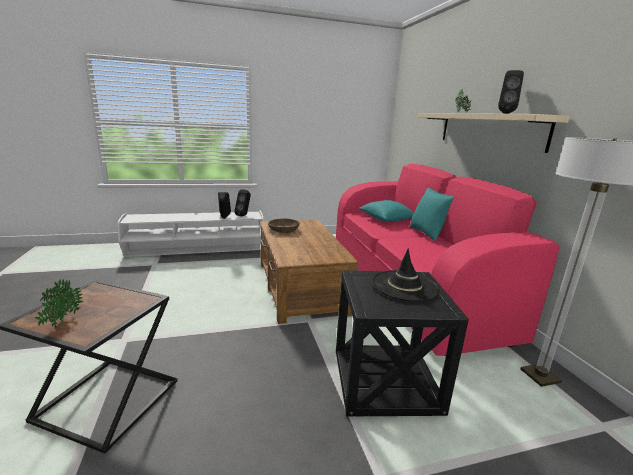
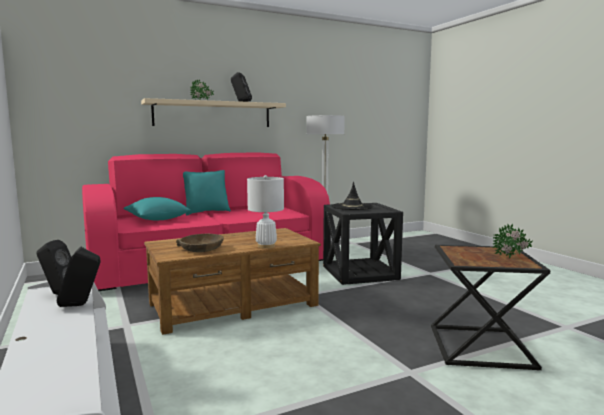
camera: 100 degrees left, 10 degrees down
none -> white table lamp [247,175,284,249]

